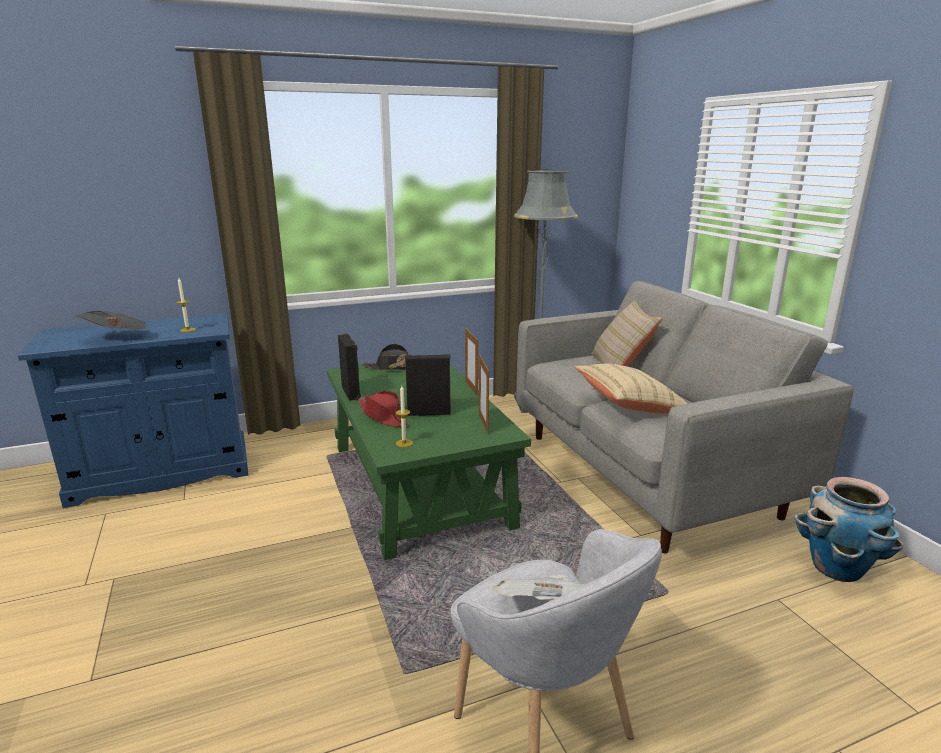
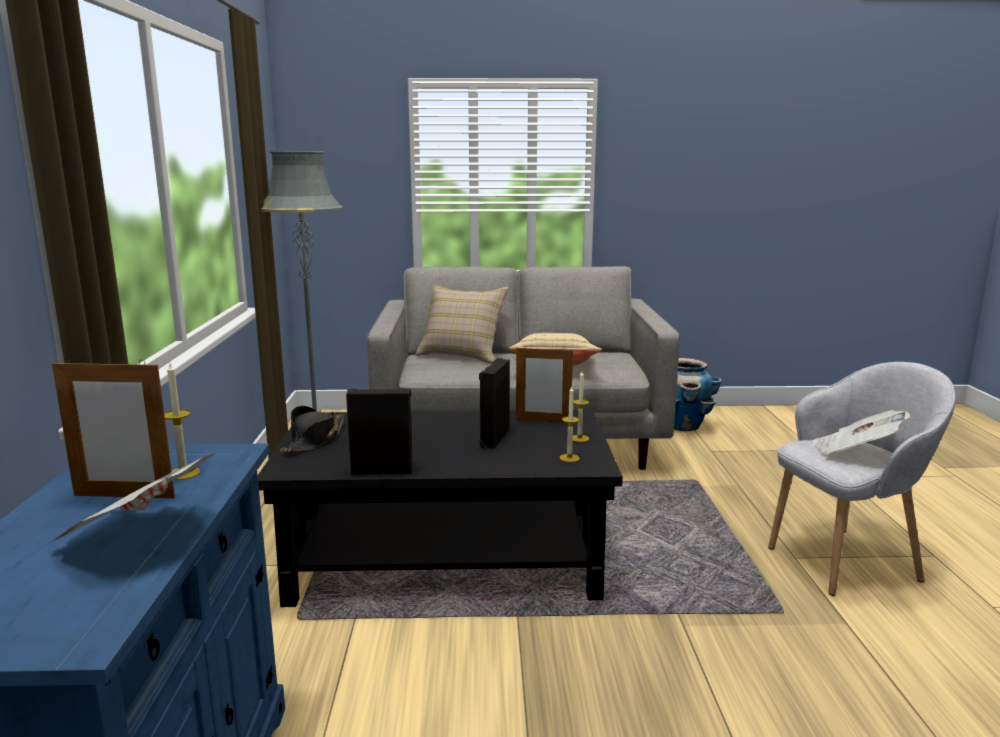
camera: 70 degrees left, 5 degrees down
green coffee table [327,365,531,560] -> black coffee table [258,410,623,607]
red hat [358,391,408,427] -> none
picture frame [465,328,478,396] -> picture frame moved to [52,358,175,498]
none -> candle [573,371,589,442]

